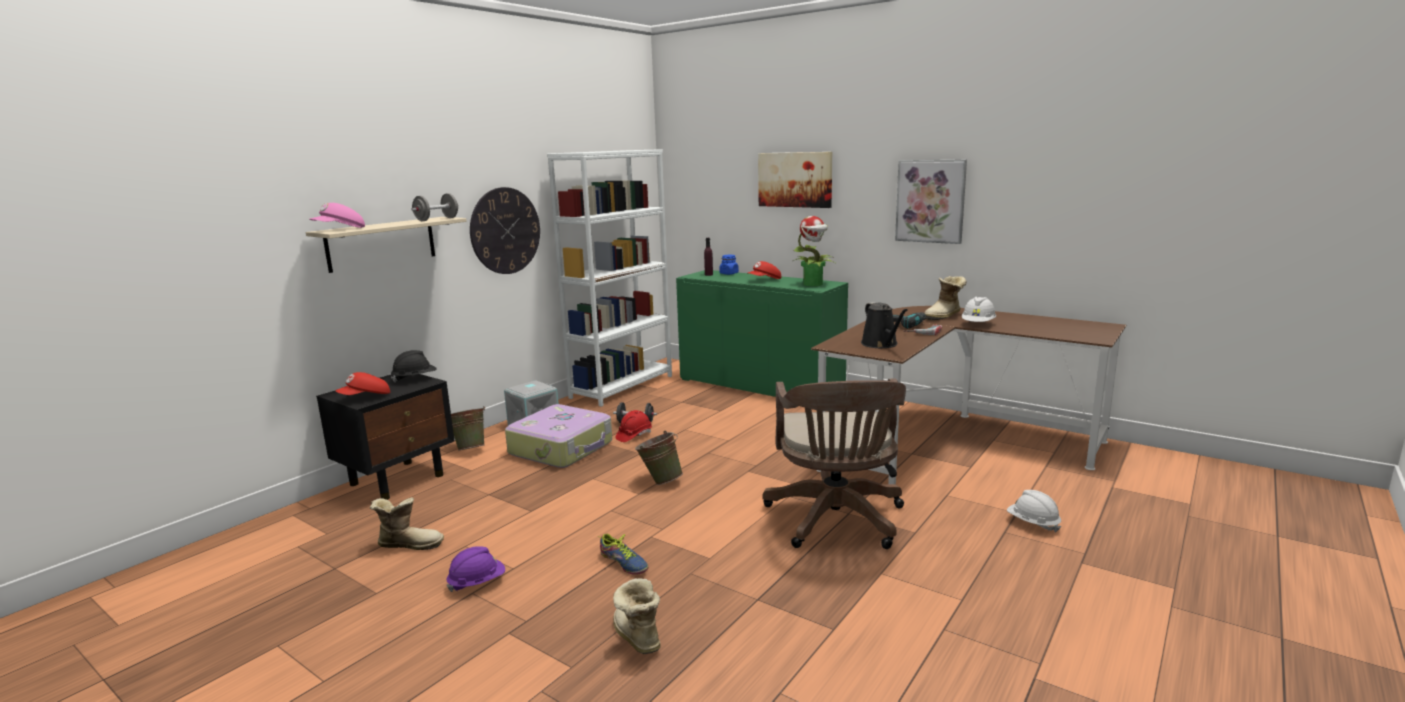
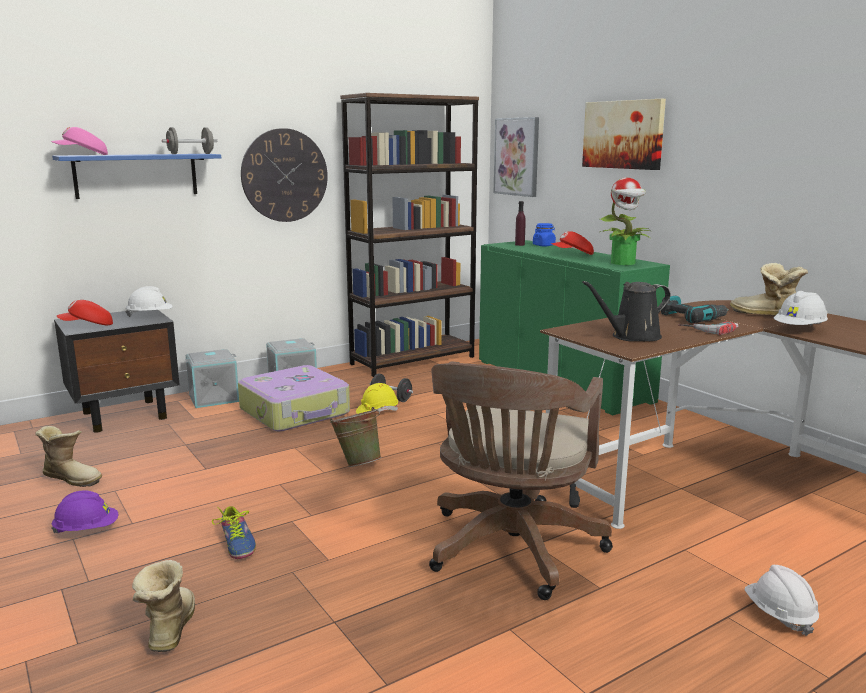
camera: 20 degrees right, 0 degrees up
beige shelf [306,217,467,273] -> blue shelf [52,154,221,199]
black hard hat [391,350,437,383] -> white hard hat [125,286,173,317]
green bucket [451,407,485,451] -> grey storage box [185,349,239,408]
white bookcase [547,149,672,407] -> brown bookcase [340,93,479,377]
red hard hat [616,410,652,442] -> yellow hard hat [356,383,398,414]
black watering can [861,302,908,348] -> black watering can turned 60 degrees clockwise [582,281,671,341]
picture [895,159,967,244] -> picture moved to [494,117,539,197]
boot [925,276,967,320] -> boot turned 60 degrees clockwise [730,263,808,315]

